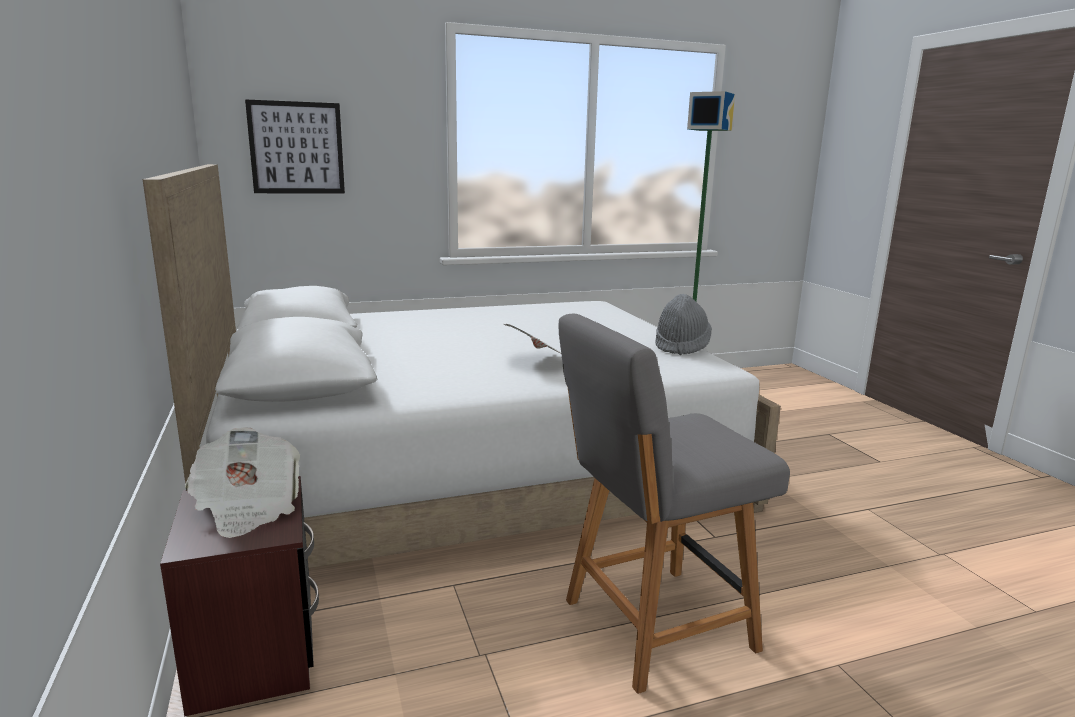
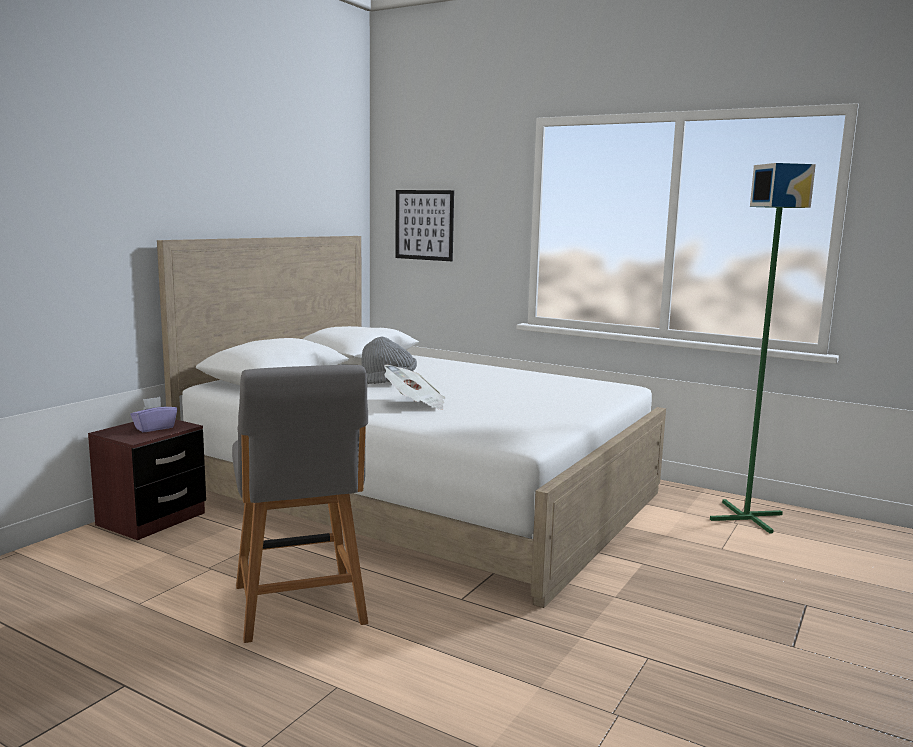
camera: 50 degrees right, 5 degrees down
newspaper [185,428,300,538] -> purple tissue box [130,397,177,432]
grey chair [559,314,790,694] -> grey chair turned 135 degrees counterclockwise [232,365,368,643]
grey hat [655,294,712,355] -> grey hat moved to [361,337,417,384]

